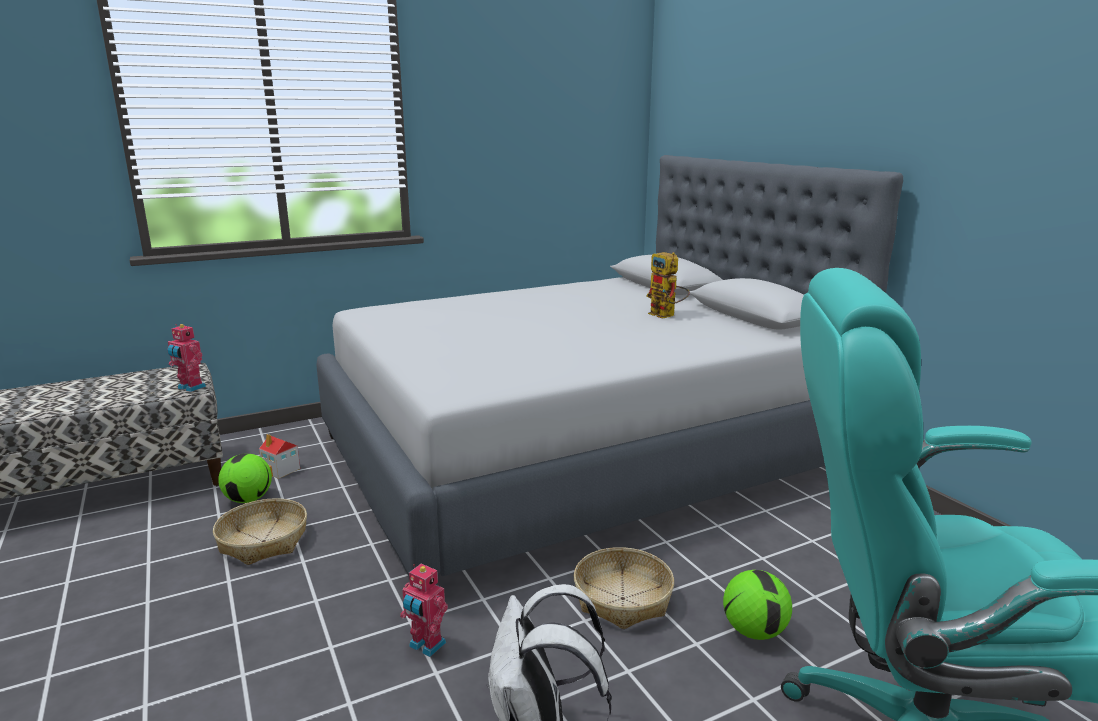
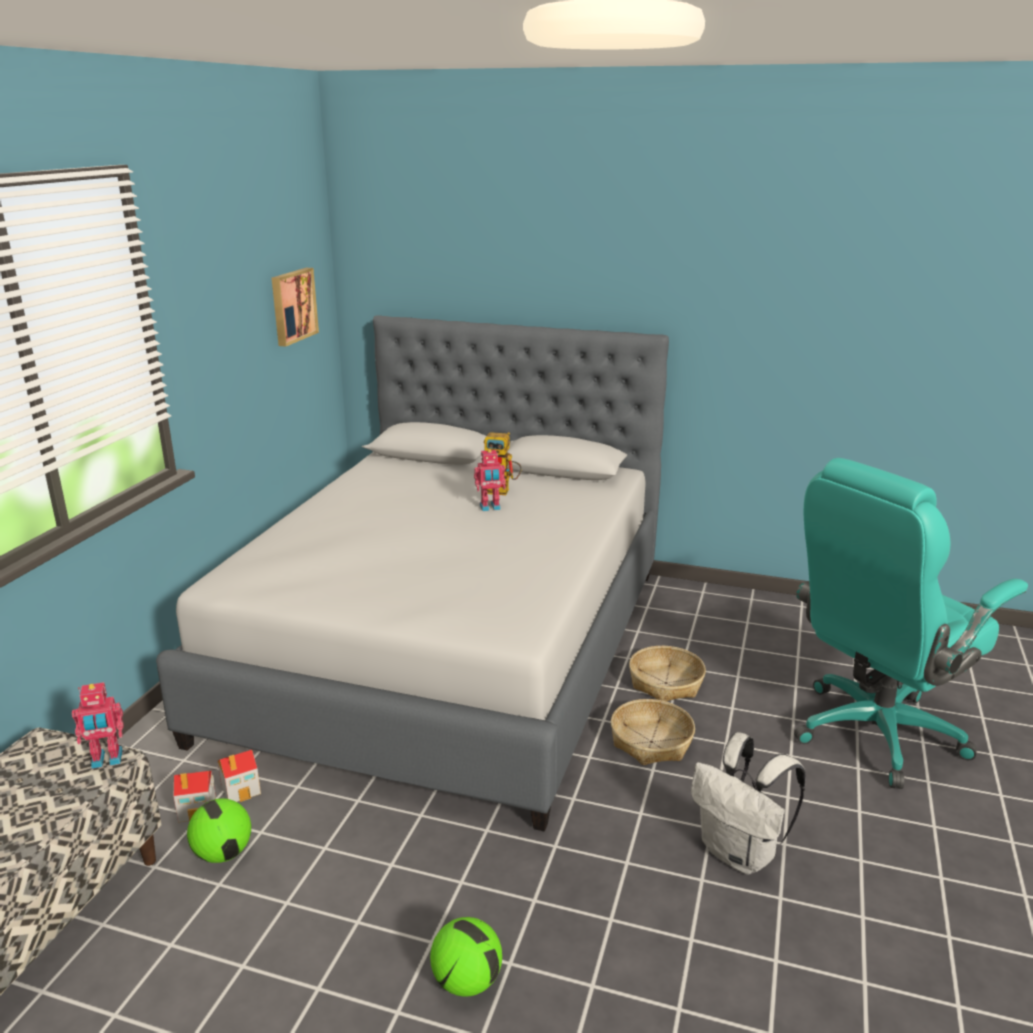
camera: 45 degrees left, 5 degrees up
basket [213,498,307,565] -> basket moved to [629,646,706,702]
toy robot [400,564,448,657] -> toy robot moved to [474,449,506,511]
football [723,570,792,640] -> football moved to [430,917,502,997]
none -> toy house [218,750,261,802]
none -> picture [272,268,319,347]

